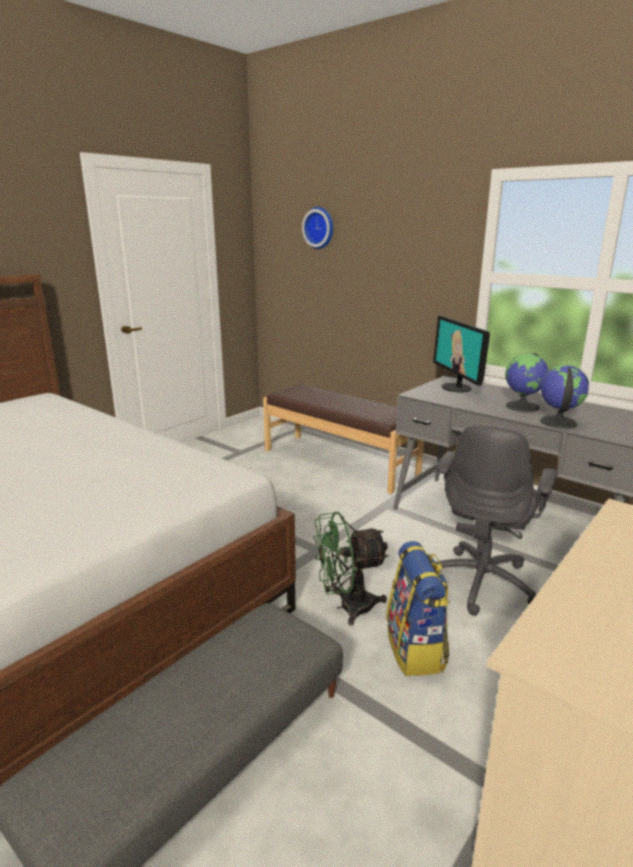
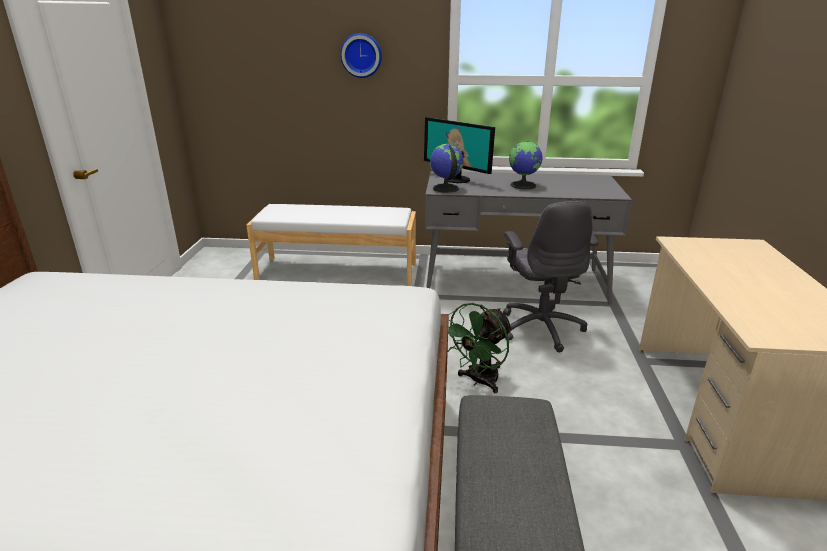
camera: 35 degrees left, 5 degrees up
brown bench [263,384,424,494] -> white bench [246,204,416,286]
wall clock [302,207,333,249] -> wall clock moved to [340,33,382,78]
backpack [386,541,450,676] -> none
globe [540,365,589,429] -> globe moved to [430,144,463,193]

